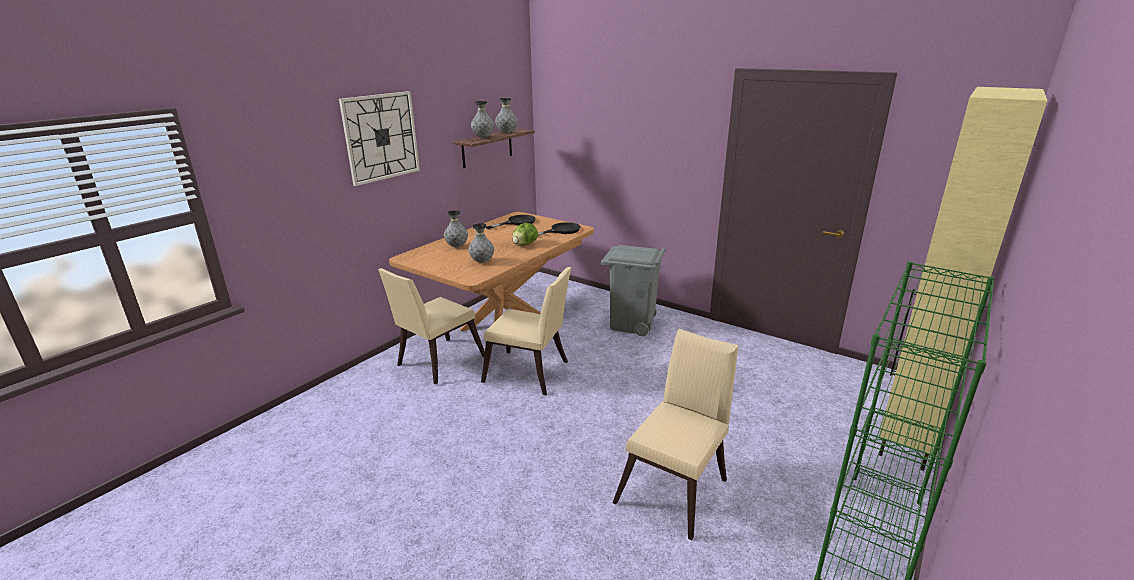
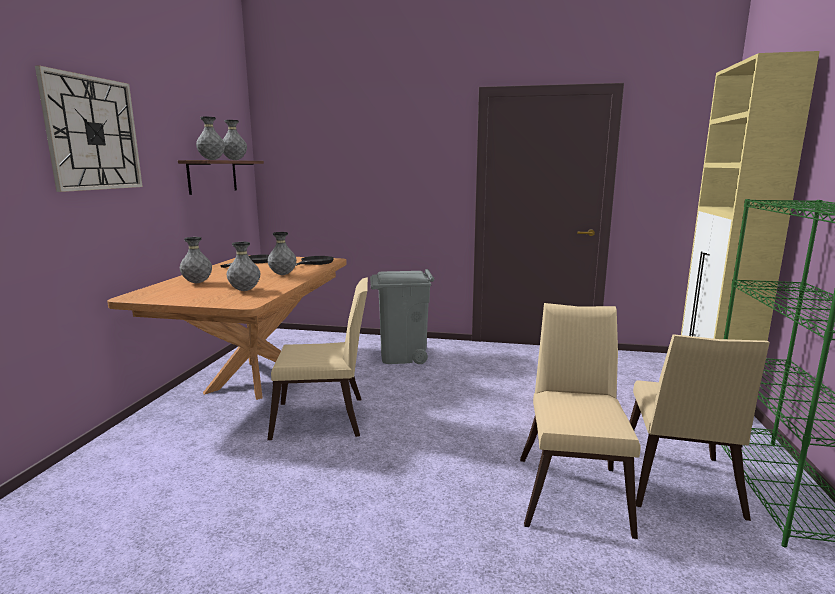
camera: 25 degrees left, 10 degrees down
beige chair [378,268,485,384] -> beige chair moved to [629,334,770,521]
lettuce [512,223,538,246] -> grey vase [268,232,296,275]

